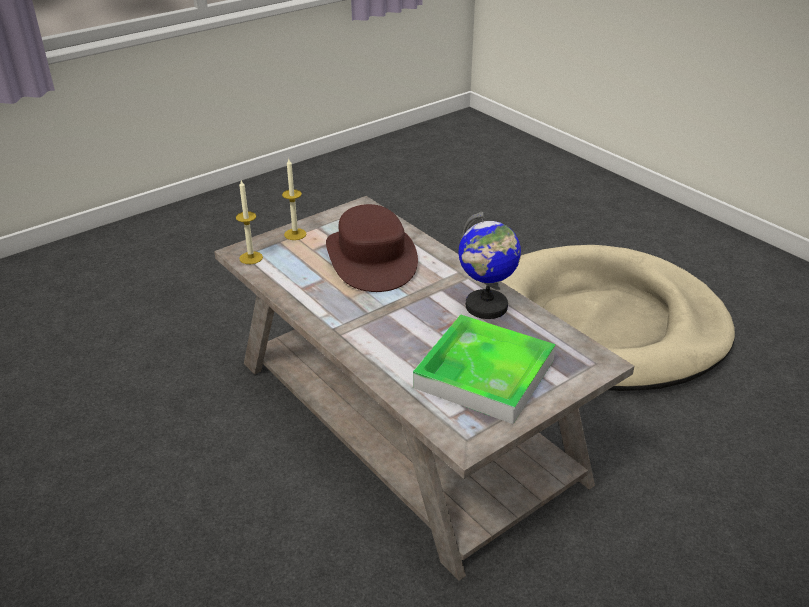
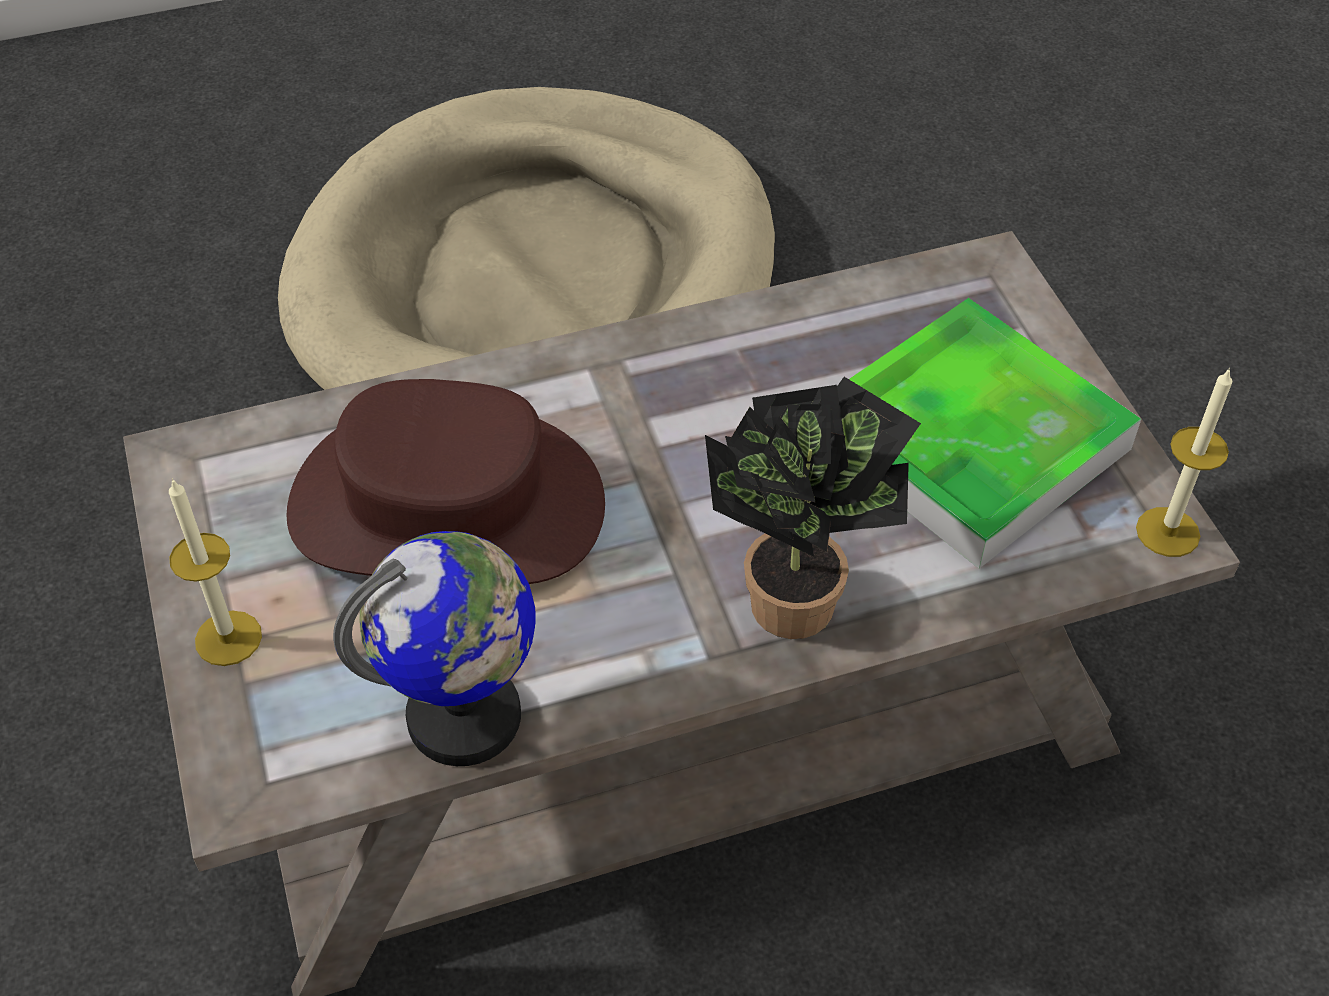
camera: 70 degrees left, 15 degrees up
candle [236,180,263,264] -> candle moved to [1136,368,1232,557]
globe [458,212,521,319] -> globe moved to [333,531,536,766]
none -> potted plant [705,377,921,639]

